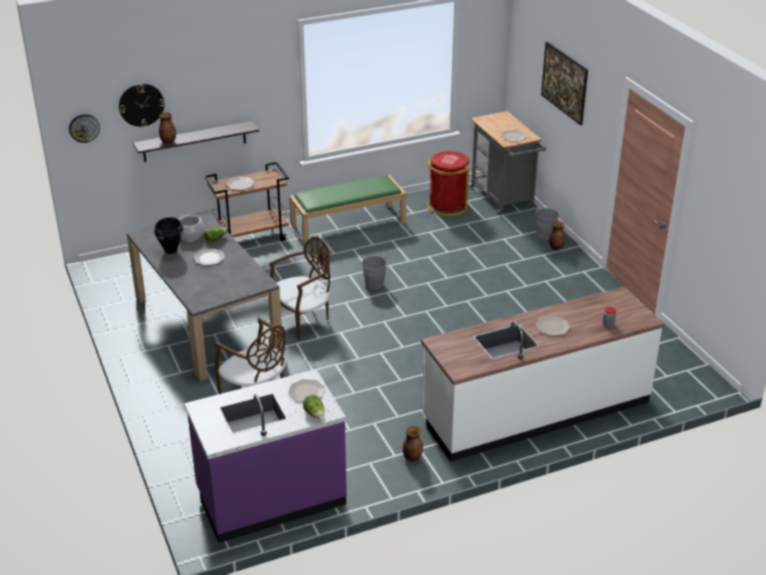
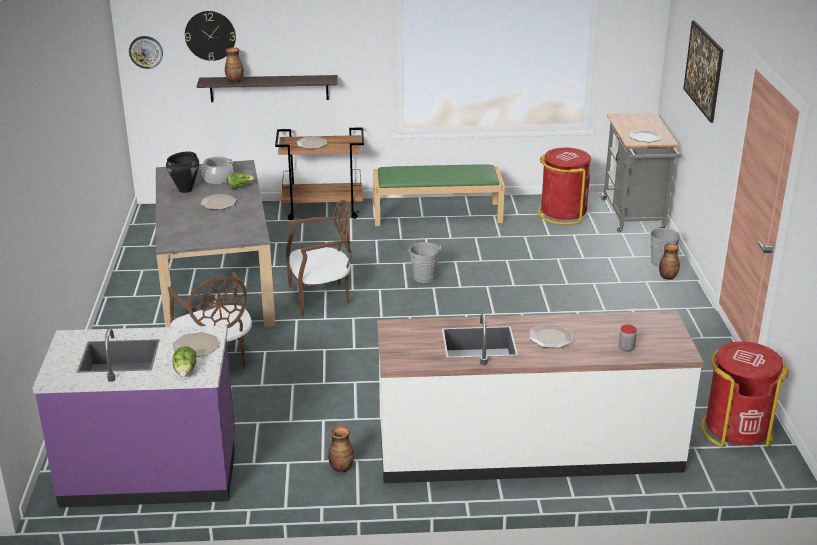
camera: 20 degrees right, 5 degrees down
none -> red trash can [701,341,789,447]

